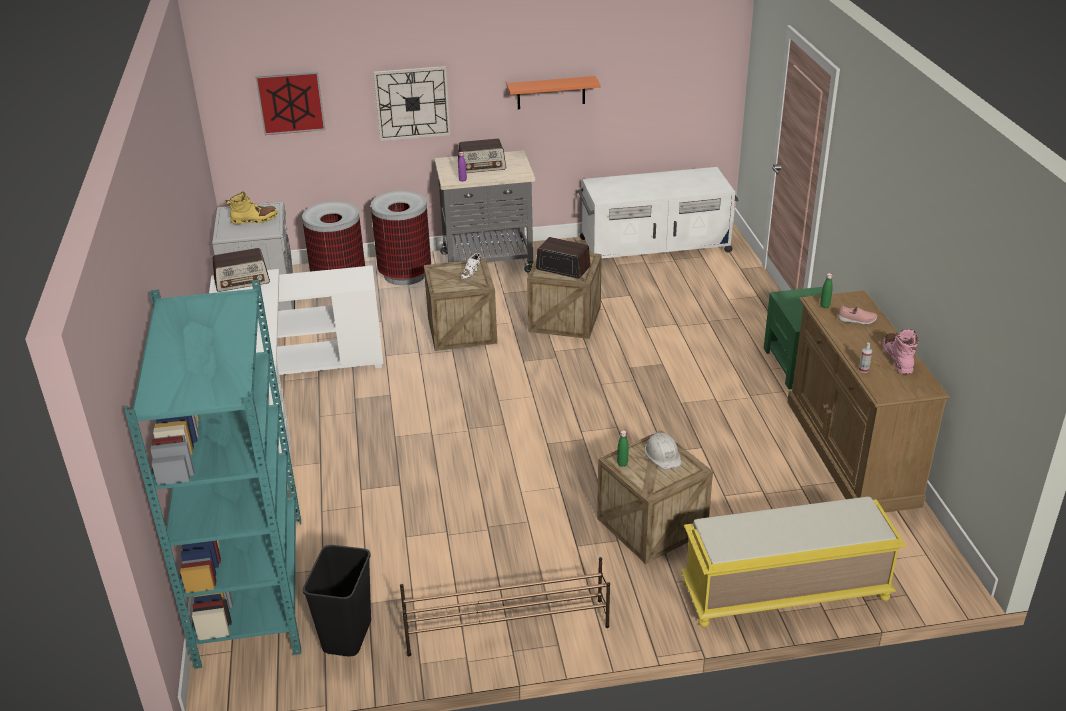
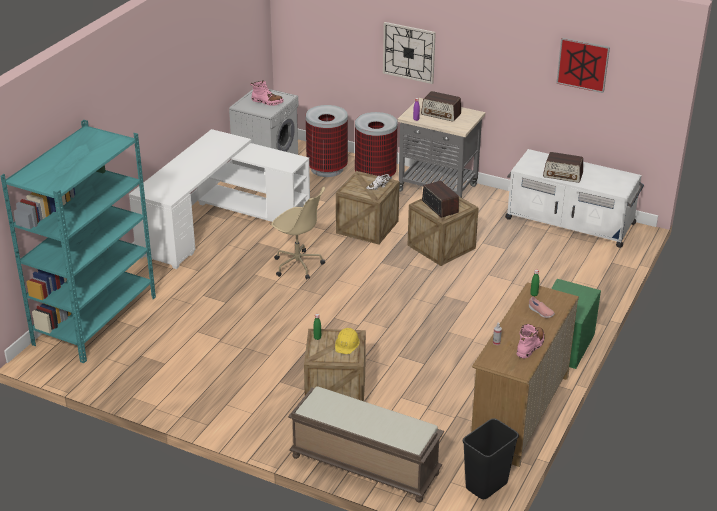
camera: 35 degrees right, 0 degrees up
radio [213,248,270,292] -> radio moved to [543,152,583,183]
yellow boot [225,191,278,225] -> pink boot [250,80,284,106]
picture [255,71,325,135] -> picture moved to [556,38,610,93]
black trash can [303,545,371,656] -> black trash can moved to [463,418,519,499]
brown shoe rack [400,557,610,656] -> none
orange shelf [507,76,600,109] -> none
white hard hat [645,433,681,469] -> yellow hard hat [335,328,360,354]
yellow bench [681,497,906,627] -> brown bench [288,386,444,503]
none -> beige office chair [271,187,325,279]

